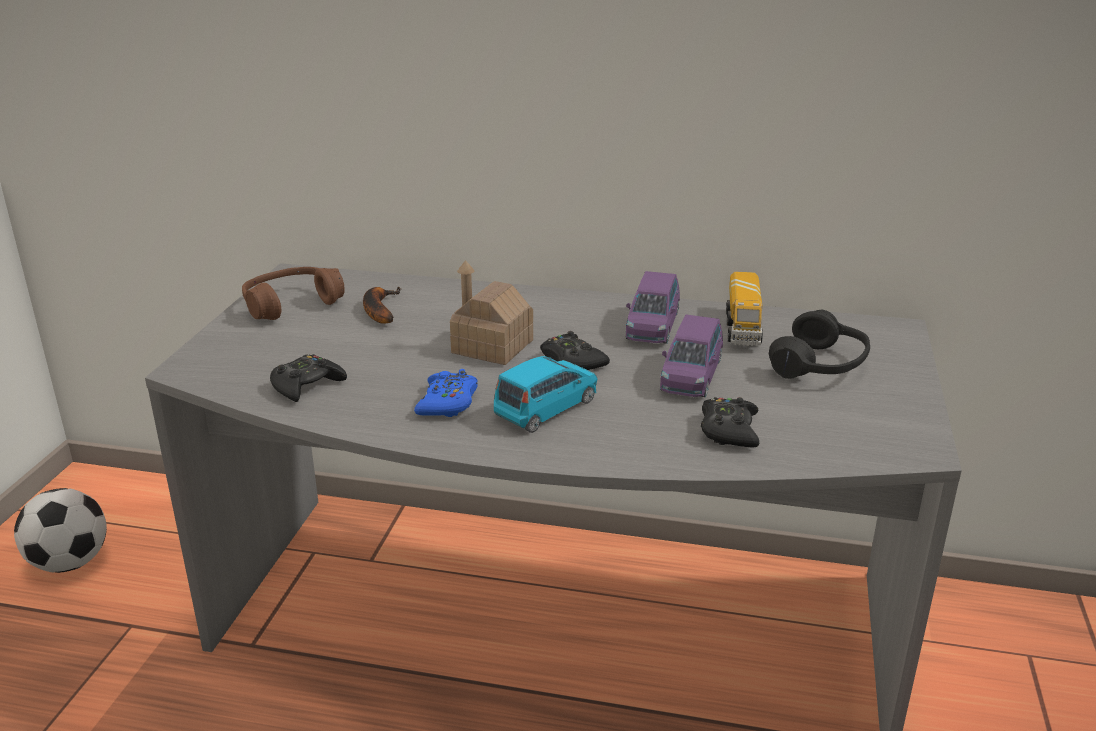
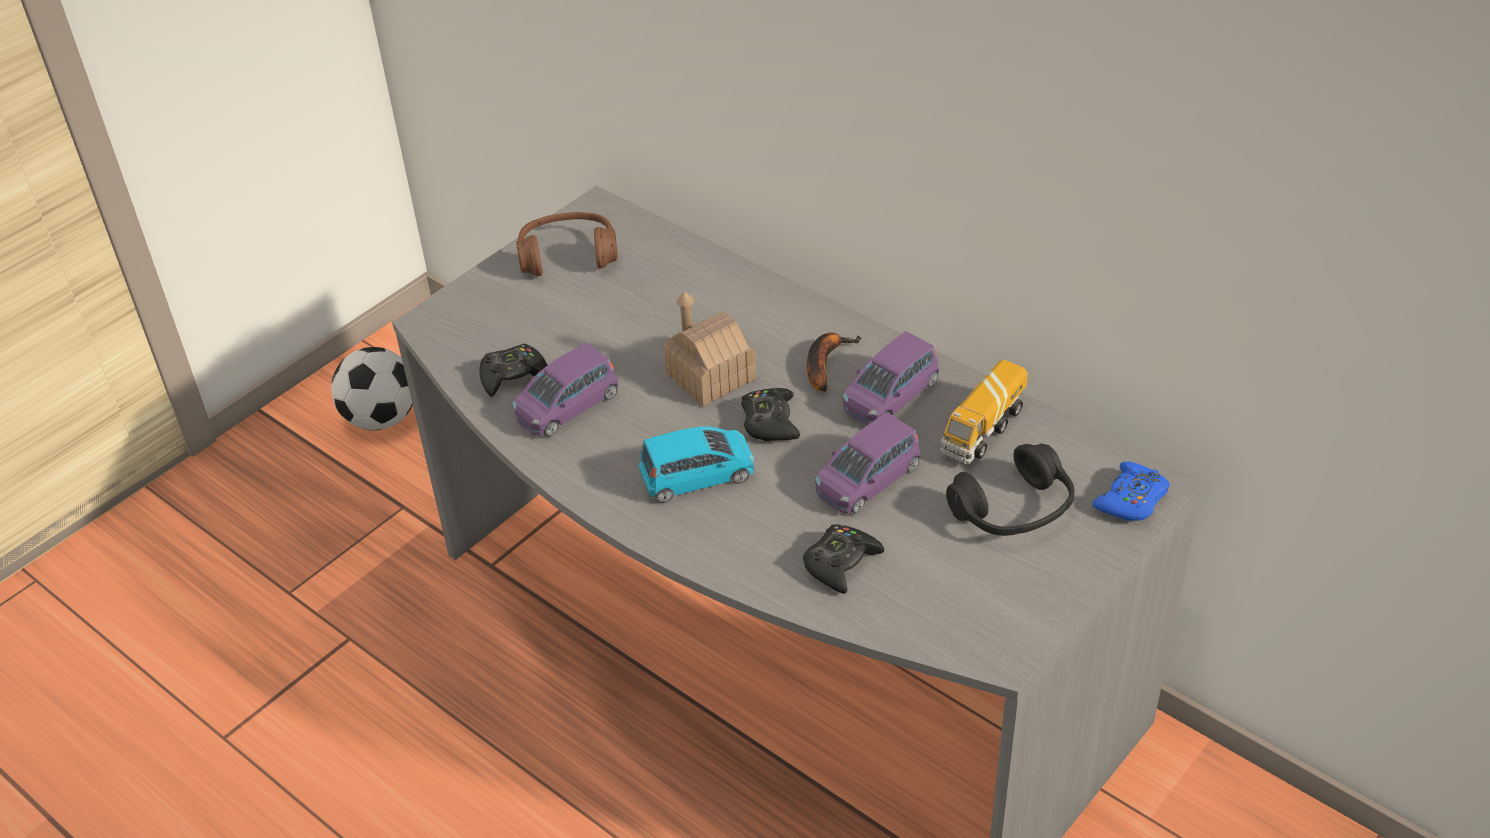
camera: 30 degrees right, 15 degrees up
banana [363,287,401,324] -> banana moved to [807,332,862,392]
blue game controller [414,369,478,417] -> blue game controller moved to [1092,462,1170,521]
none -> purple toy car [512,343,618,437]

